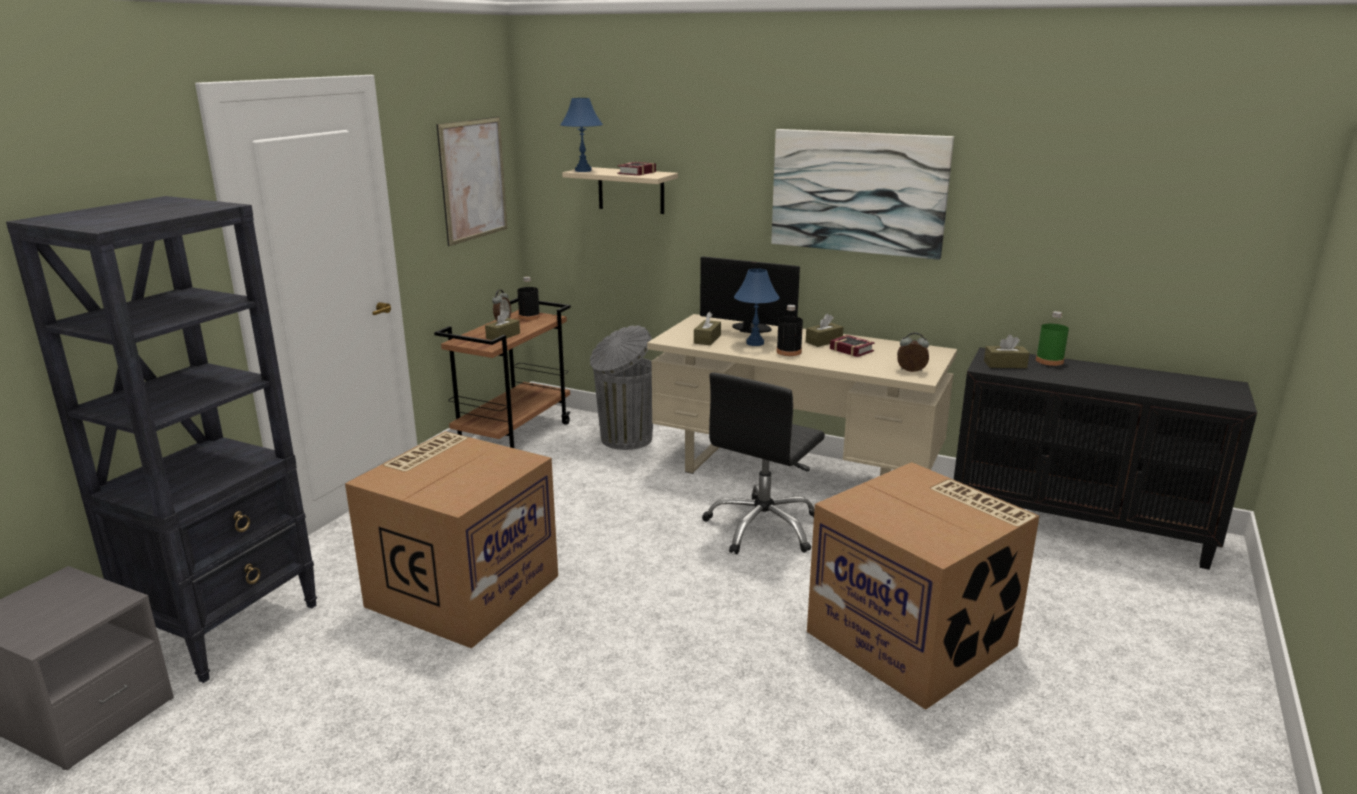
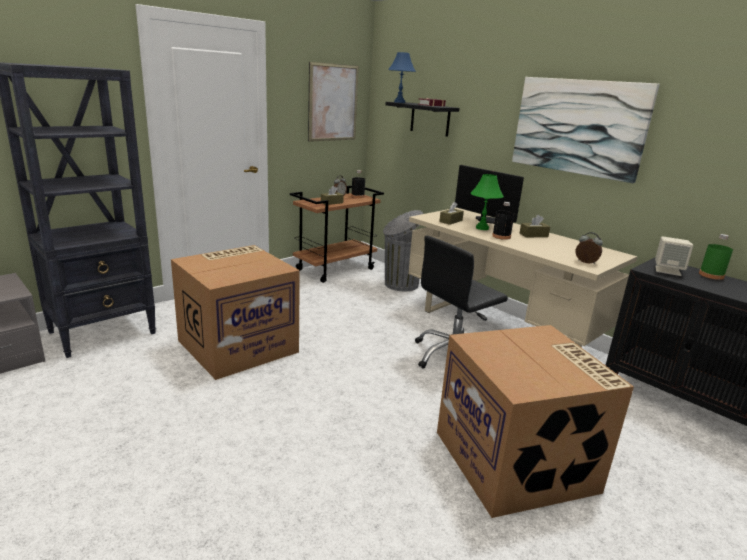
camera: 20 degrees right, 0 degrees up
beige shelf [562,167,678,214] -> black shelf [385,102,460,137]
blue table lamp [734,268,780,346] -> green table lamp [471,174,504,230]
book [830,335,875,357] -> none
brown tissue box [984,334,1029,368] -> beige speaker [655,236,693,276]

